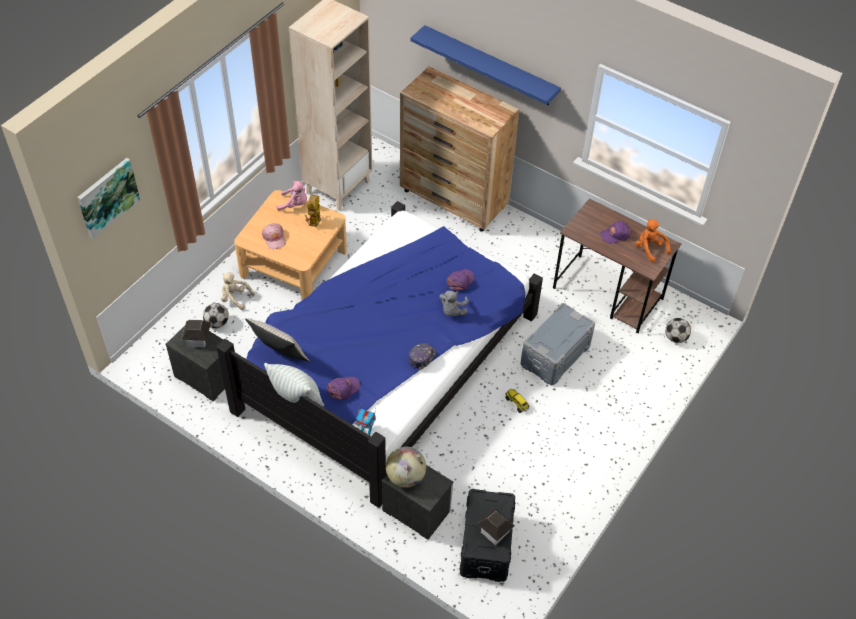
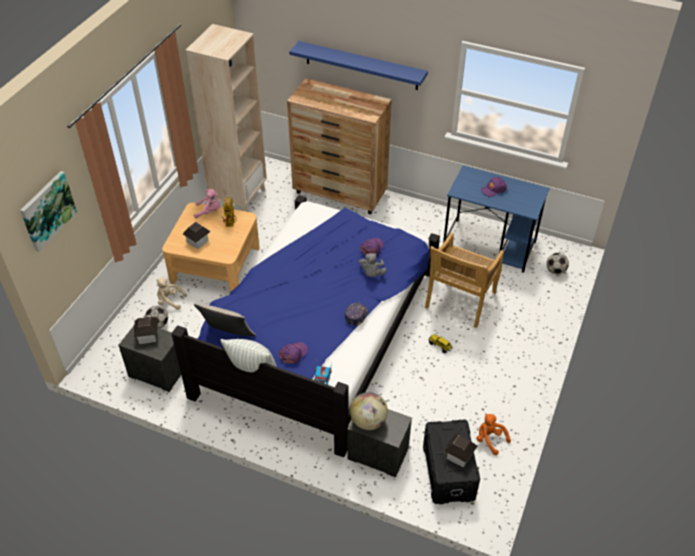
camera: 10 degrees left, 5 degrees down
pink cap [262,223,286,249] -> toy house [183,222,211,249]
grey storage box [520,303,595,386] -> beige chair [425,233,504,328]
brown desk [553,198,681,333] -> blue desk [443,166,550,272]
orange plush toy [636,219,671,263] -> orange plush toy moved to [476,413,511,455]

